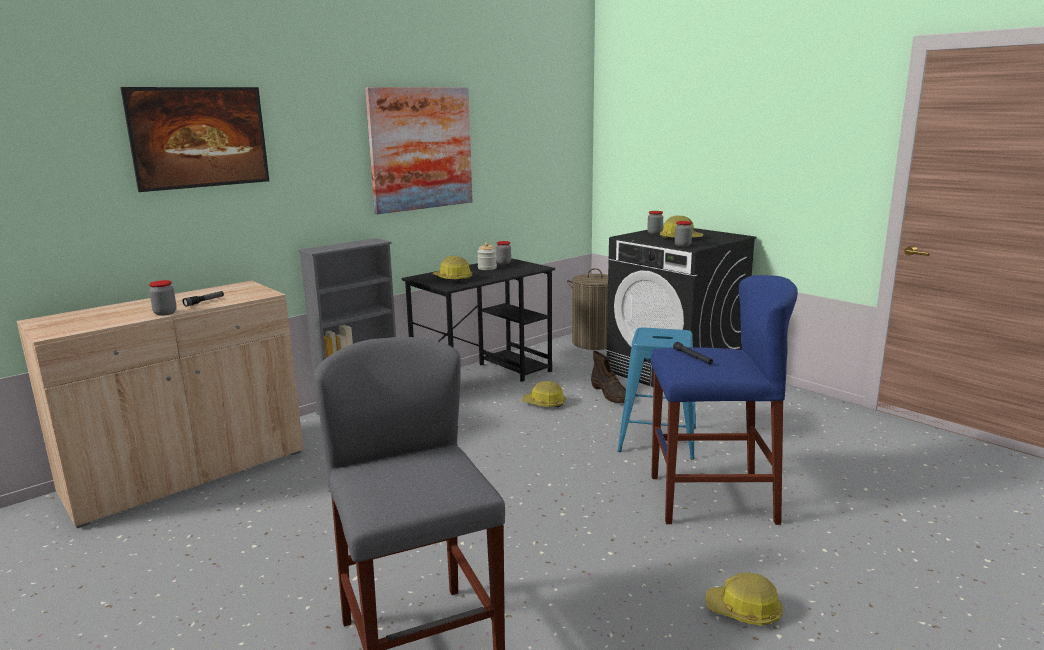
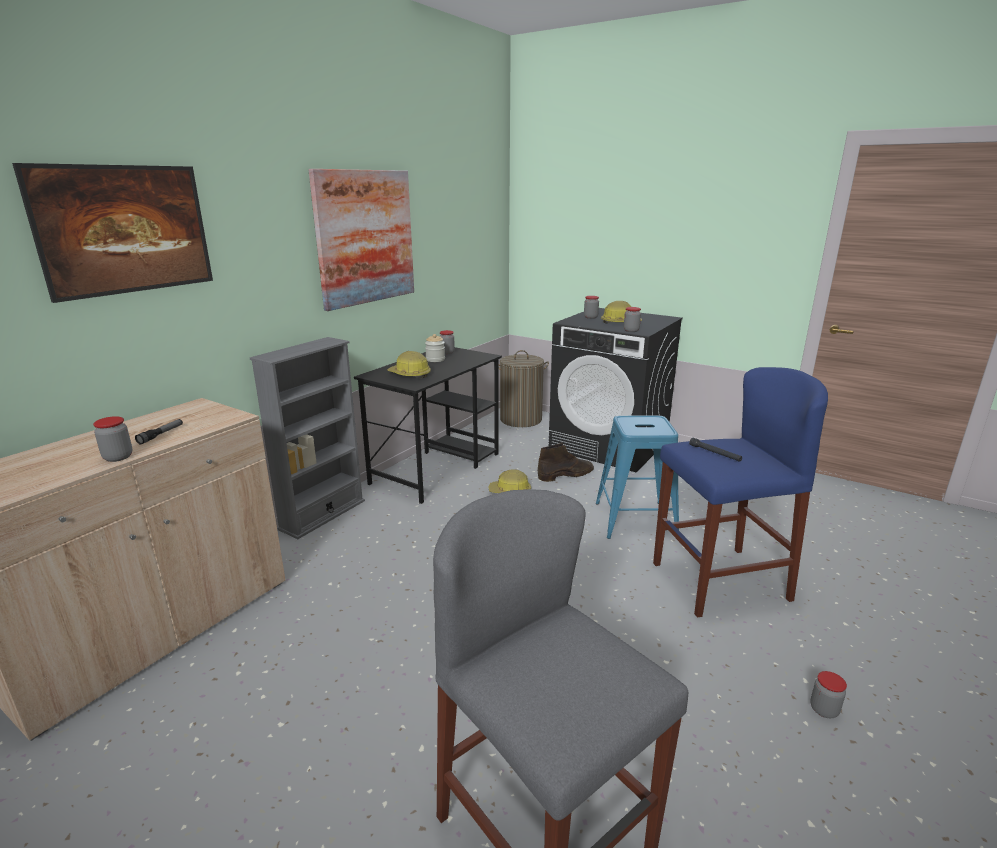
camera: 15 degrees left, 5 degrees up
brown boot [591,350,626,403] -> brown boot turned 75 degrees counterclockwise [538,442,594,482]
hard hat [705,573,783,626] -> jar [810,671,847,718]

